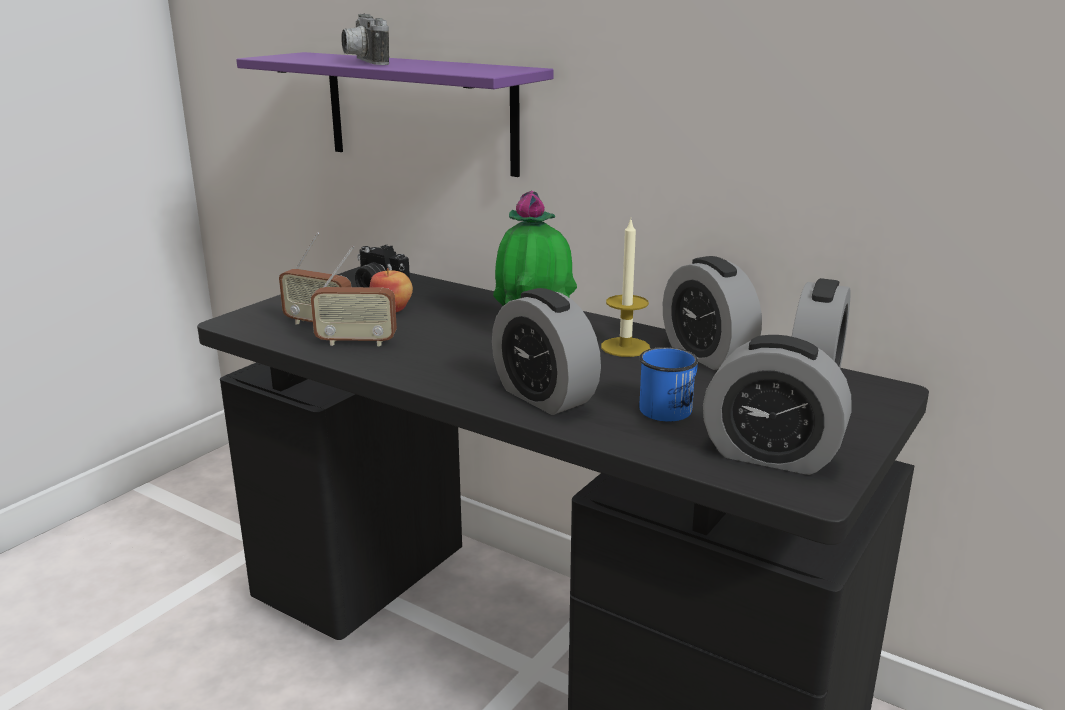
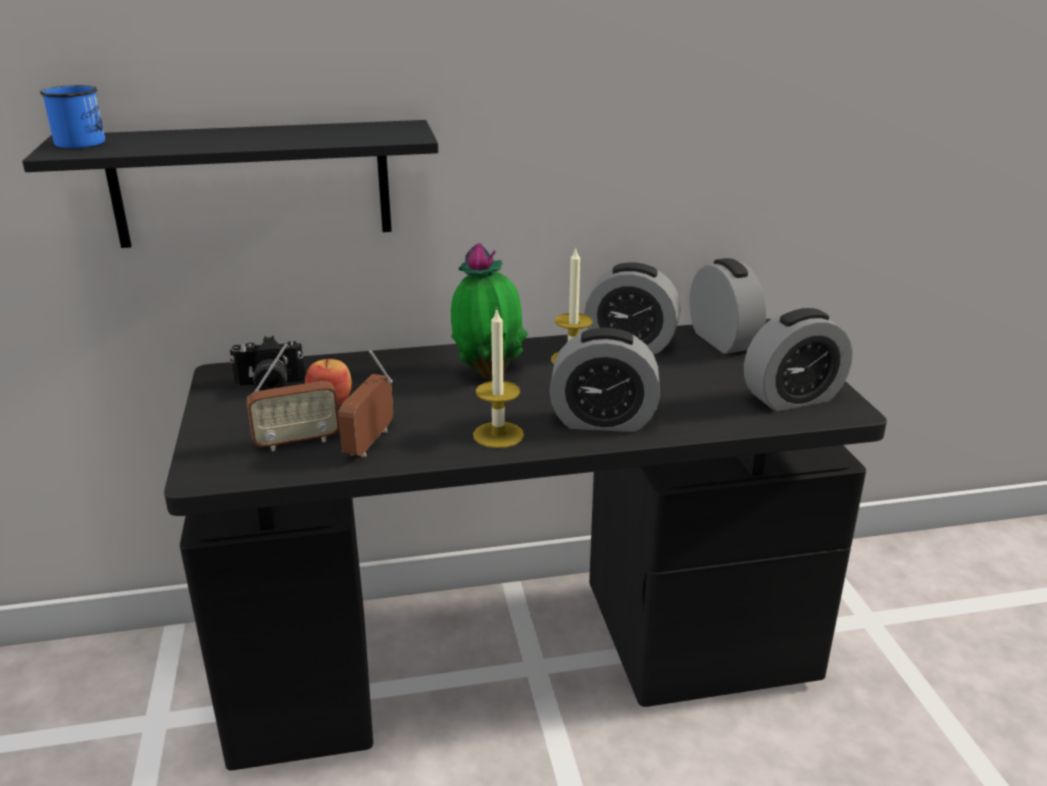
camera: 45 degrees left, 5 degrees up
purple shelf [236,52,554,177] -> black shelf [22,120,438,248]
radio [311,246,397,346] -> radio turned 150 degrees clockwise [338,350,393,457]
camera [341,14,389,65] -> none
blue mug [639,347,698,421] -> blue mug moved to [40,85,105,148]
none -> candle [473,307,524,448]

